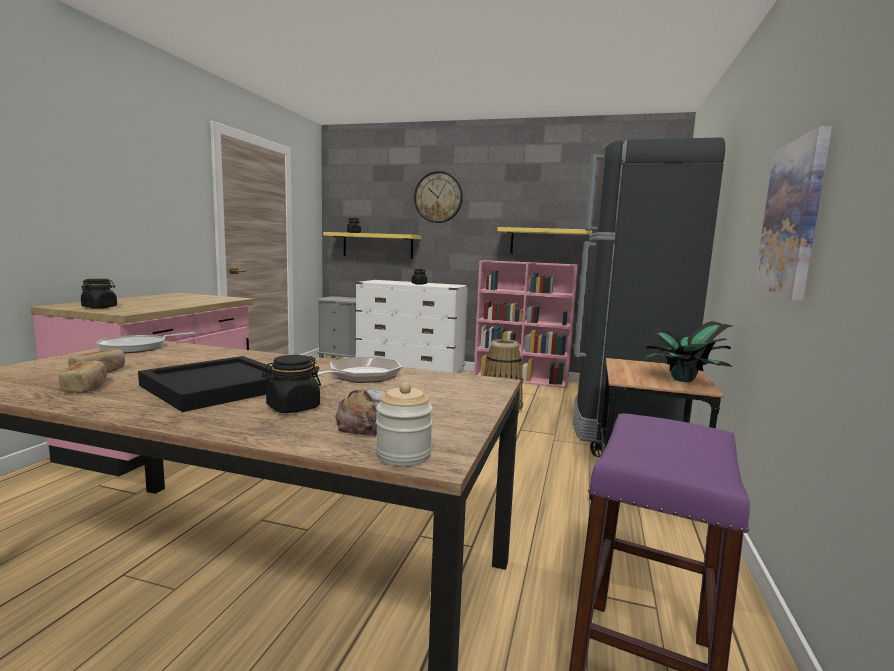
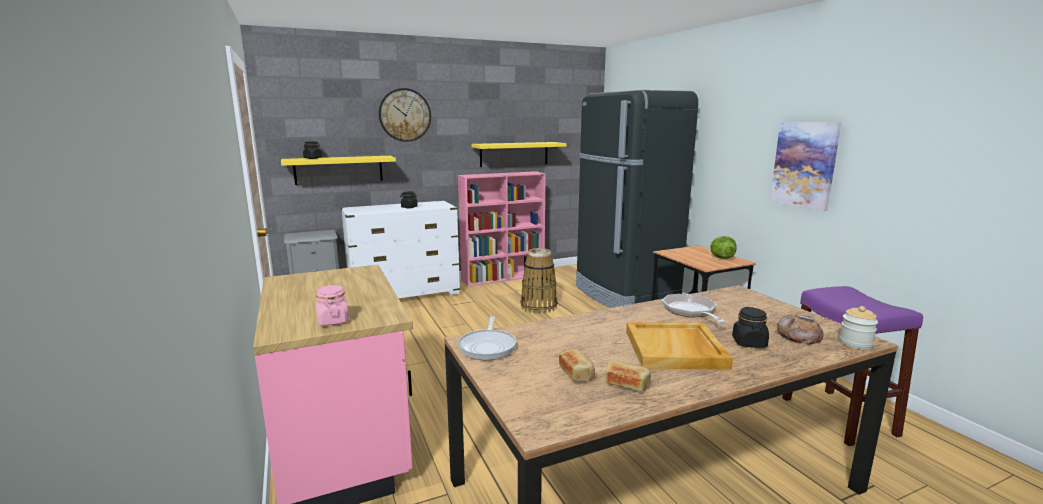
camera: 40 degrees left, 5 degrees up
black jar [81,279,117,309] -> pink jar [316,285,349,326]
black tray [138,356,273,412] -> beige tray [626,322,733,370]
potted plant [645,321,732,382] -> lettuce [710,236,737,259]

